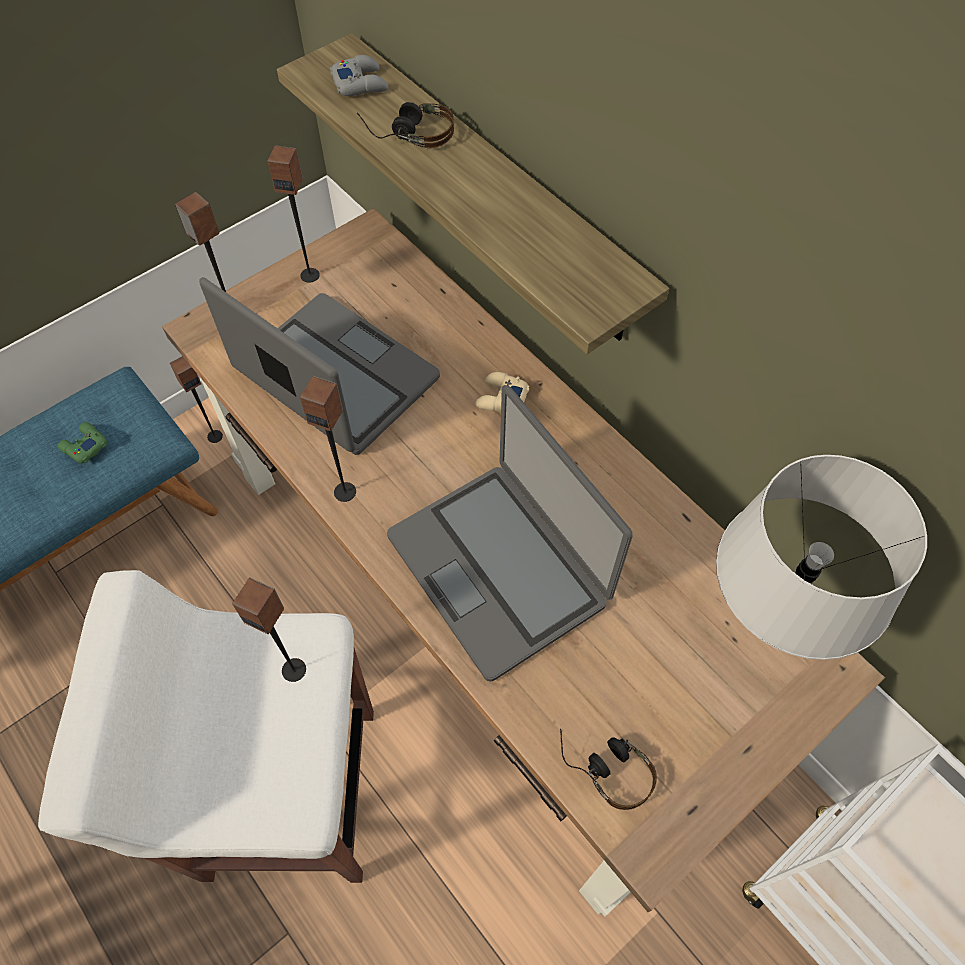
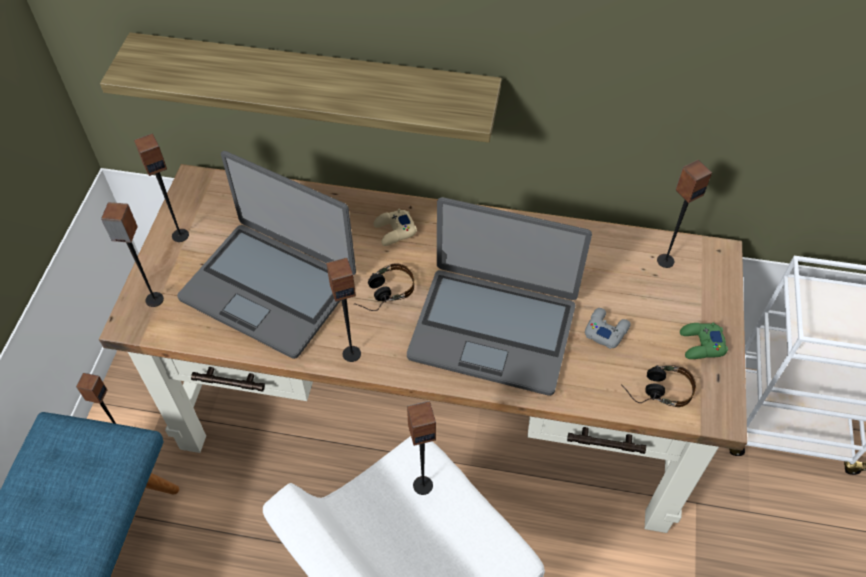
camera: 40 degrees left, 5 degrees down
green game controller [57,422,107,463] -> green game controller moved to [680,323,728,359]
laptop [199,277,440,455] -> laptop turned 150 degrees counterclockwise [177,151,356,359]
grey game controller [330,55,388,96] -> grey game controller moved to [585,308,631,349]
headphones [356,102,454,148] -> headphones moved to [354,263,414,311]
grey table lamp [716,455,927,660] -> speaker [657,160,712,268]

